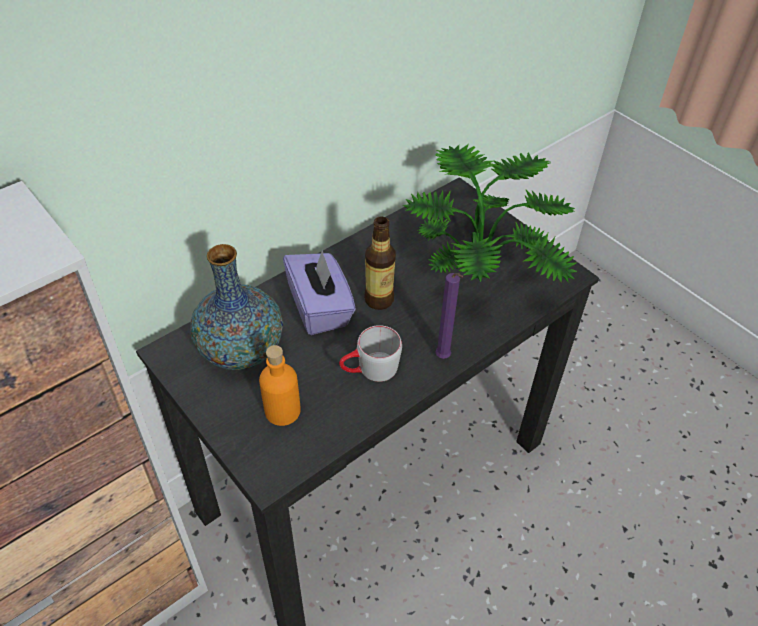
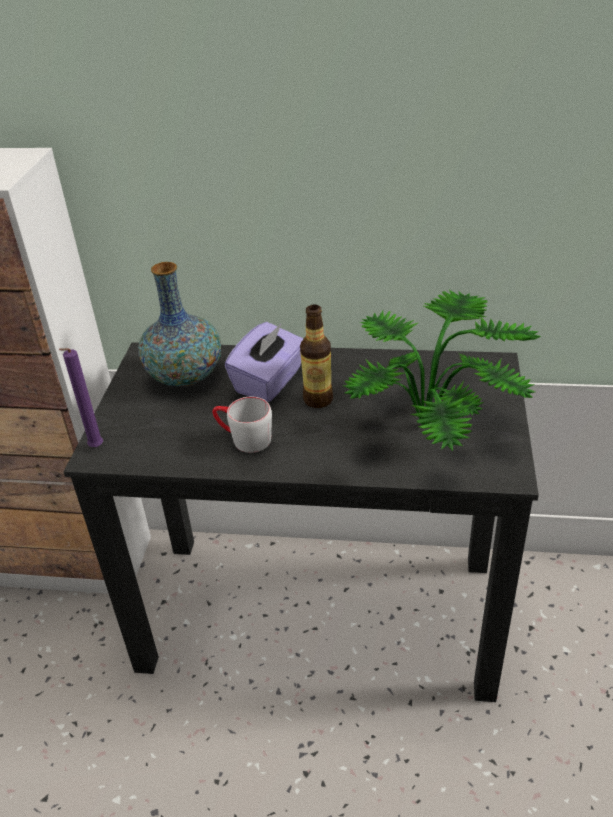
camera: 50 degrees right, 10 degrees down
orange bottle [259,345,301,426] -> none
purple candle [436,273,463,359] -> purple candle moved to [59,348,103,447]

